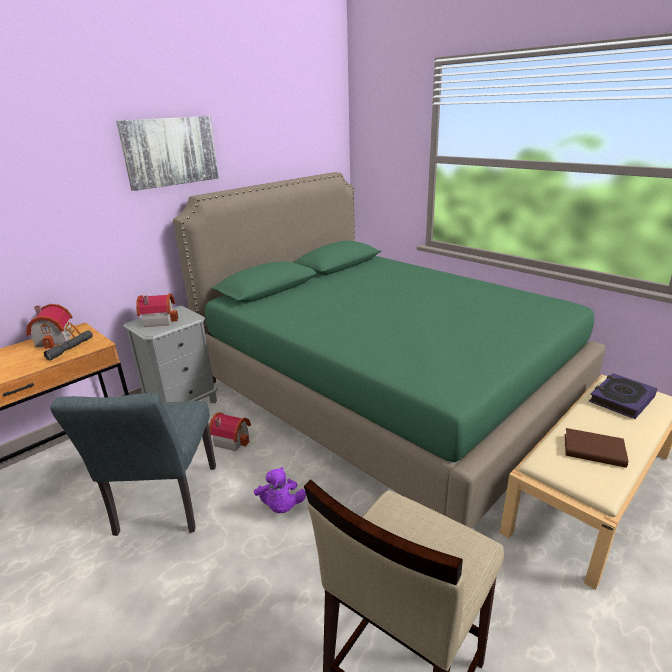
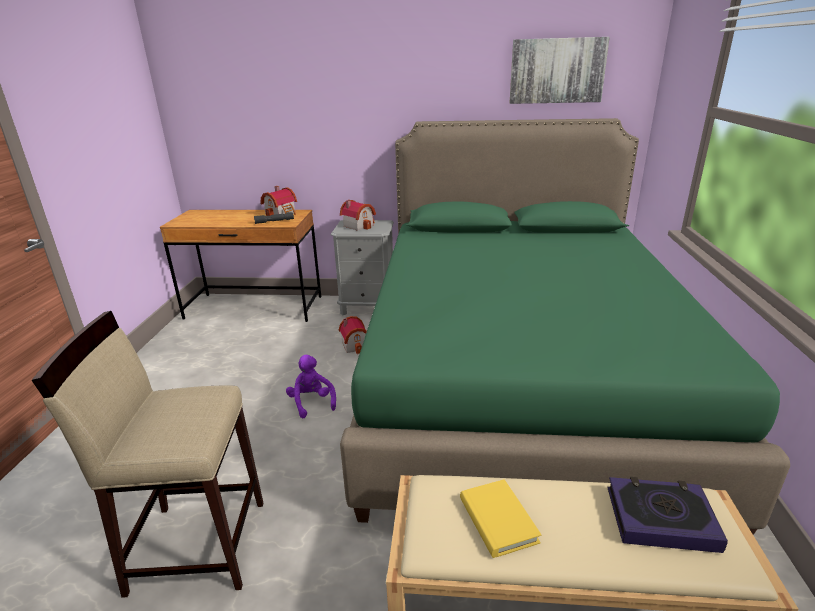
camera: 50 degrees right, 0 degrees up
grey chair [50,393,216,536] -> none
picture [116,116,219,191] -> picture moved to [510,37,610,104]
purple plush toy [254,467,306,513] -> purple plush toy turned 120 degrees clockwise [286,355,336,418]
brown book [565,428,628,468] -> yellow book [460,479,541,558]

